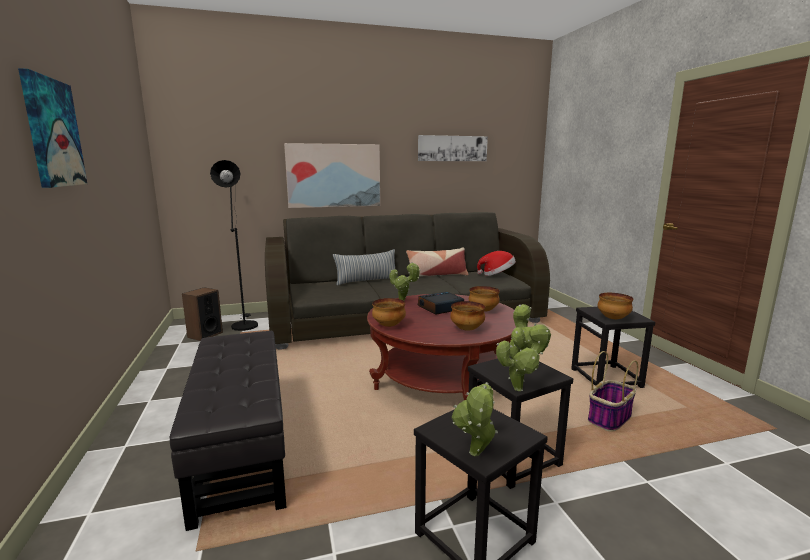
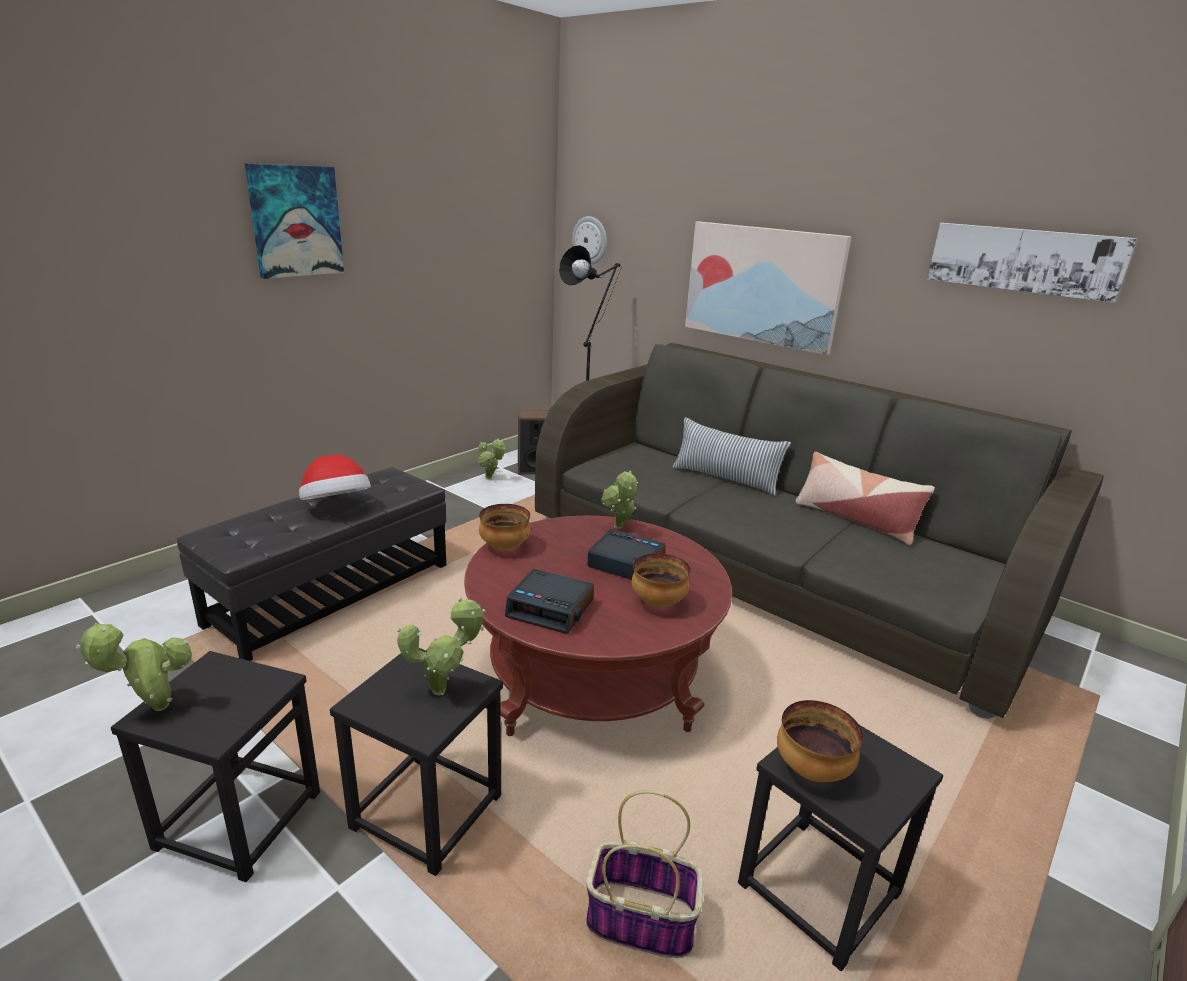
camera: 55 degrees right, 10 degrees up
bowl [450,301,485,331] -> alarm clock [505,569,594,634]
hat [477,251,516,276] -> hat moved to [299,454,371,500]
potted plant [496,323,551,391] -> potted plant moved to [478,438,505,479]
none -> wall clock [572,216,607,264]

